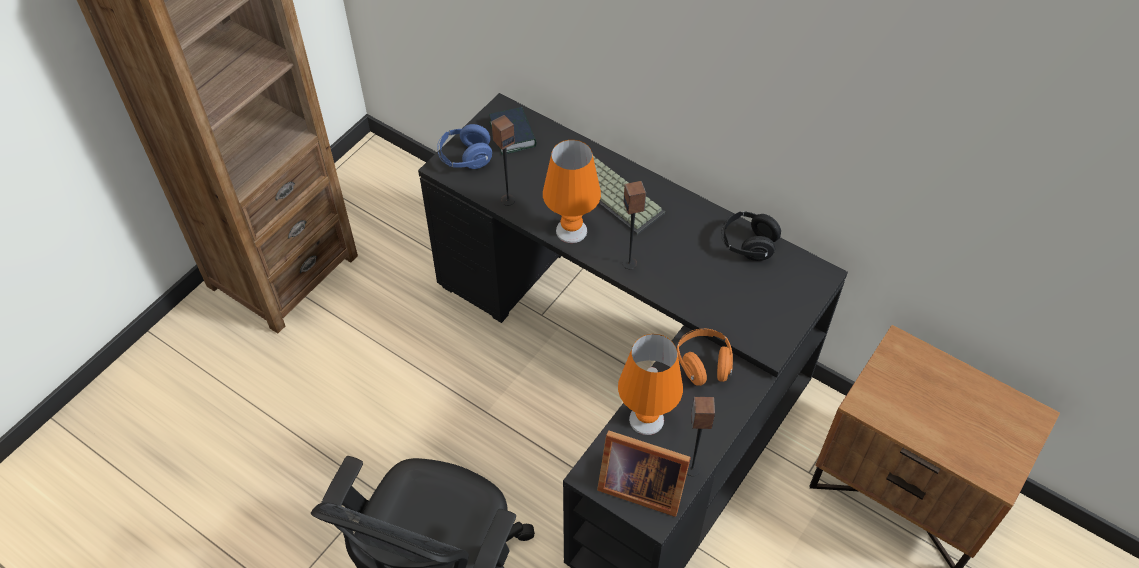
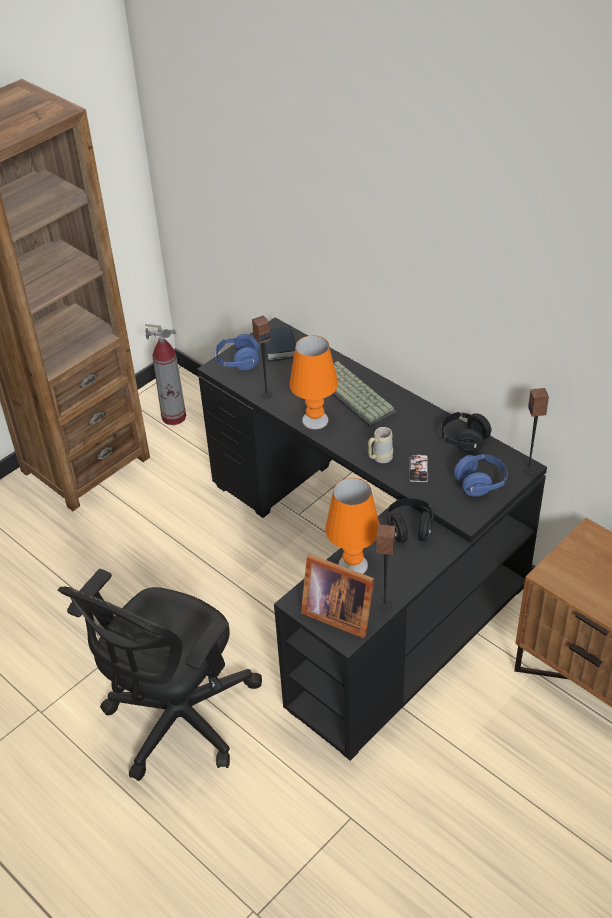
camera: 10 degrees right, 10 degrees down
speaker [622,181,646,269] -> speaker moved to [522,388,549,473]
orange headphones [677,329,733,386] -> black headphones [387,498,433,543]
none -> fire extinguisher [145,324,186,425]
none -> beige mug [368,427,393,463]
none -> phone [409,455,428,482]
none -> blue headphones [454,454,508,497]

